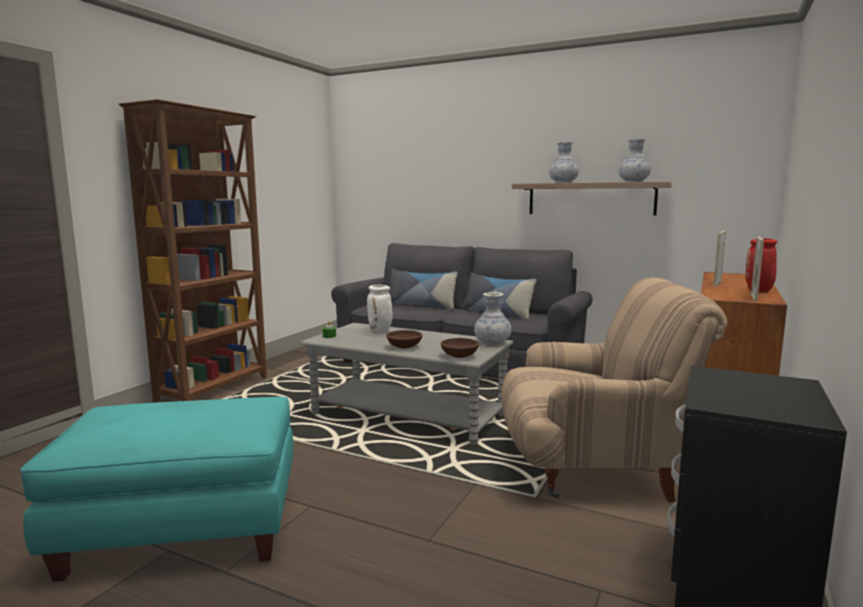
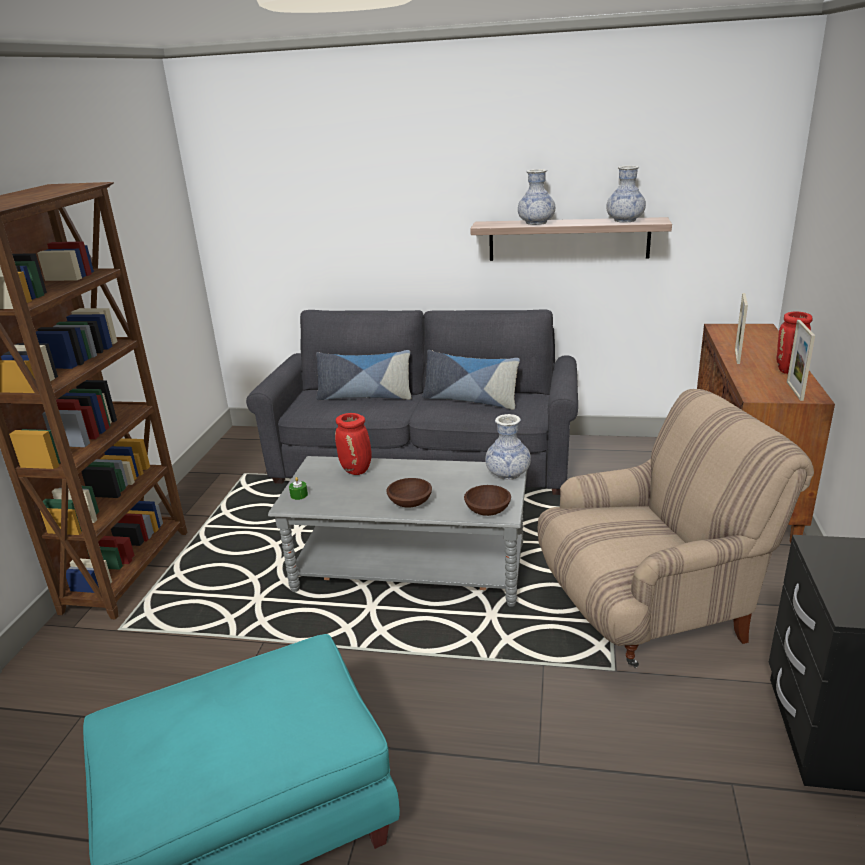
camera: 15 degrees left, 15 degrees up
white vase [367,285,393,332] -> red vase [335,413,372,475]

